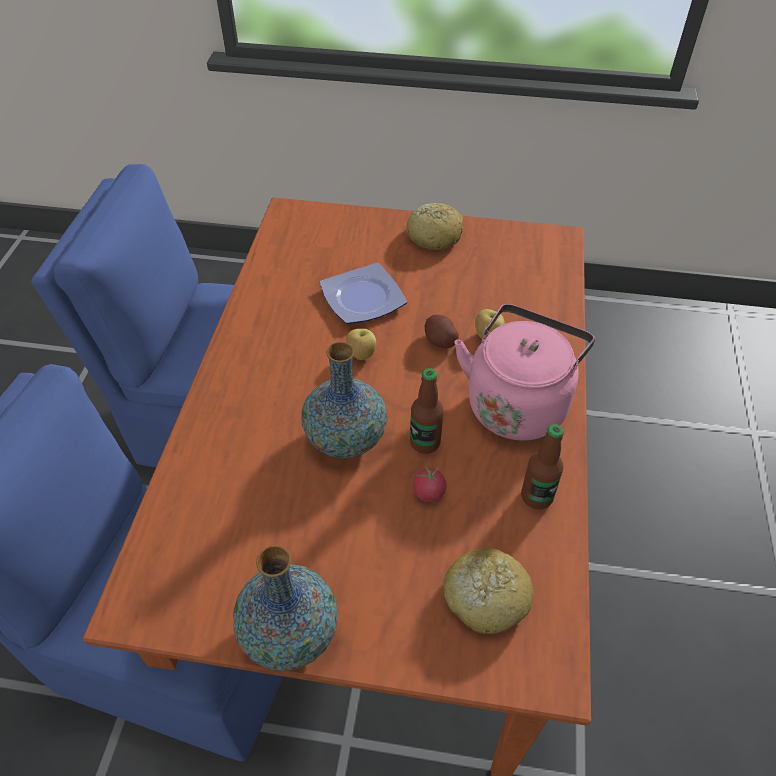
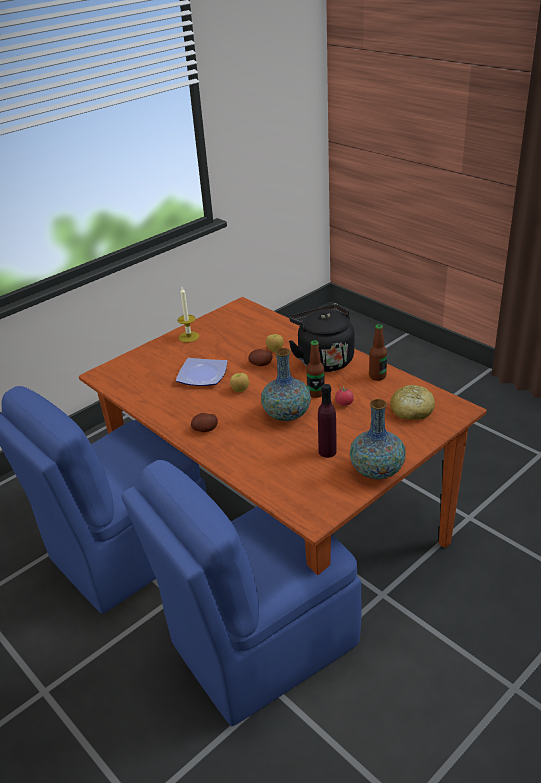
camera: 50 degrees left, 15 degrees down
bread [406,203,463,250] -> candle [178,287,199,343]
pink kettle [454,304,595,441] -> black kettle [288,304,354,372]
none -> potato [191,413,218,432]
none -> purple bottle [318,384,336,458]

